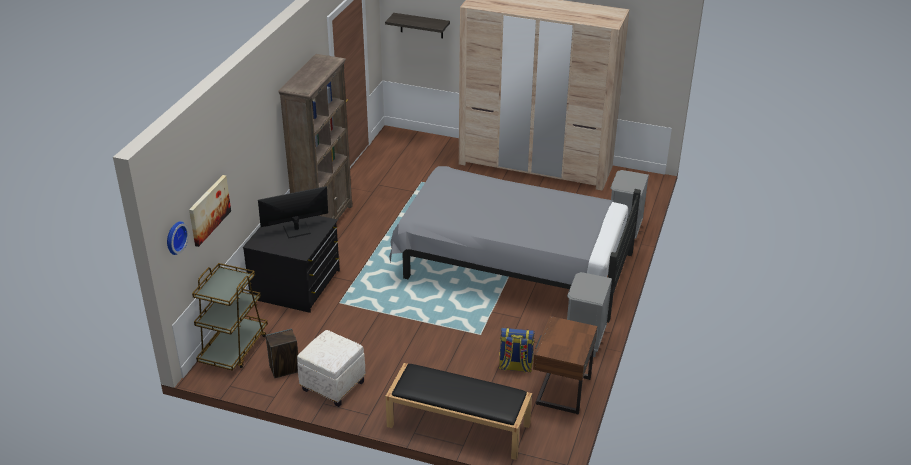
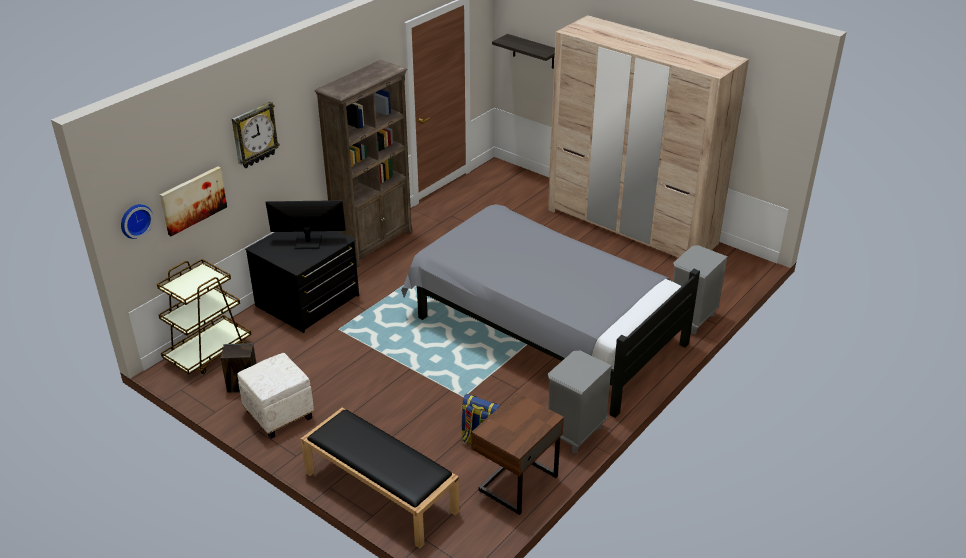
camera: 20 degrees right, 0 degrees up
none -> wall clock [232,102,280,168]

